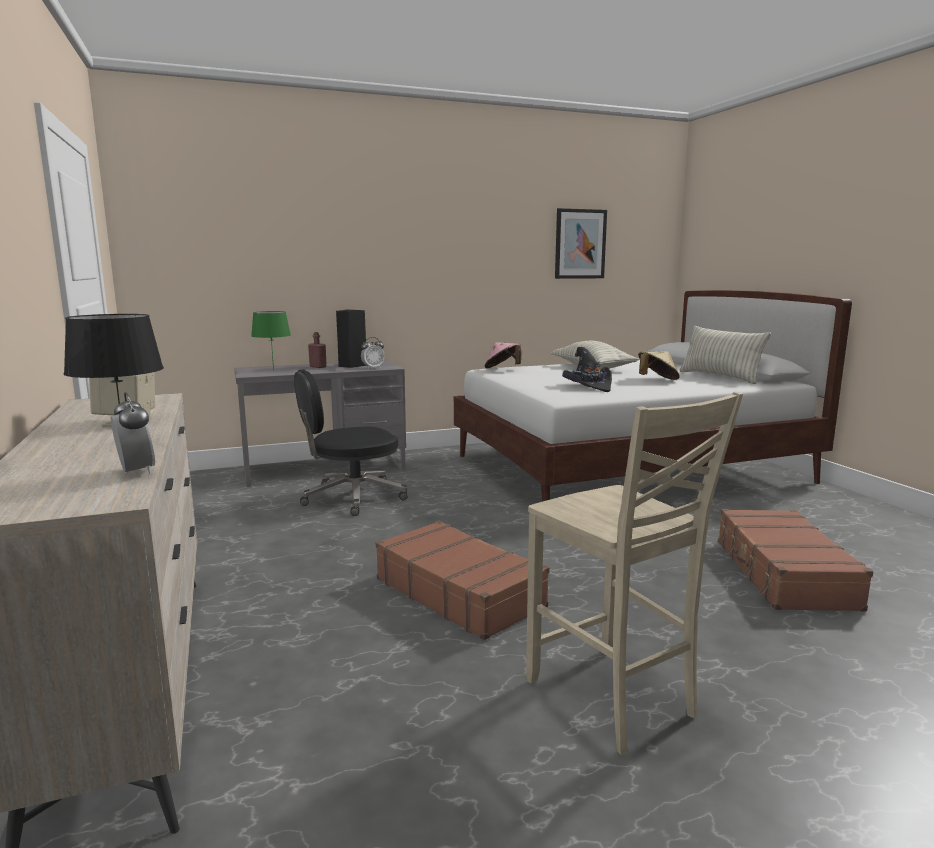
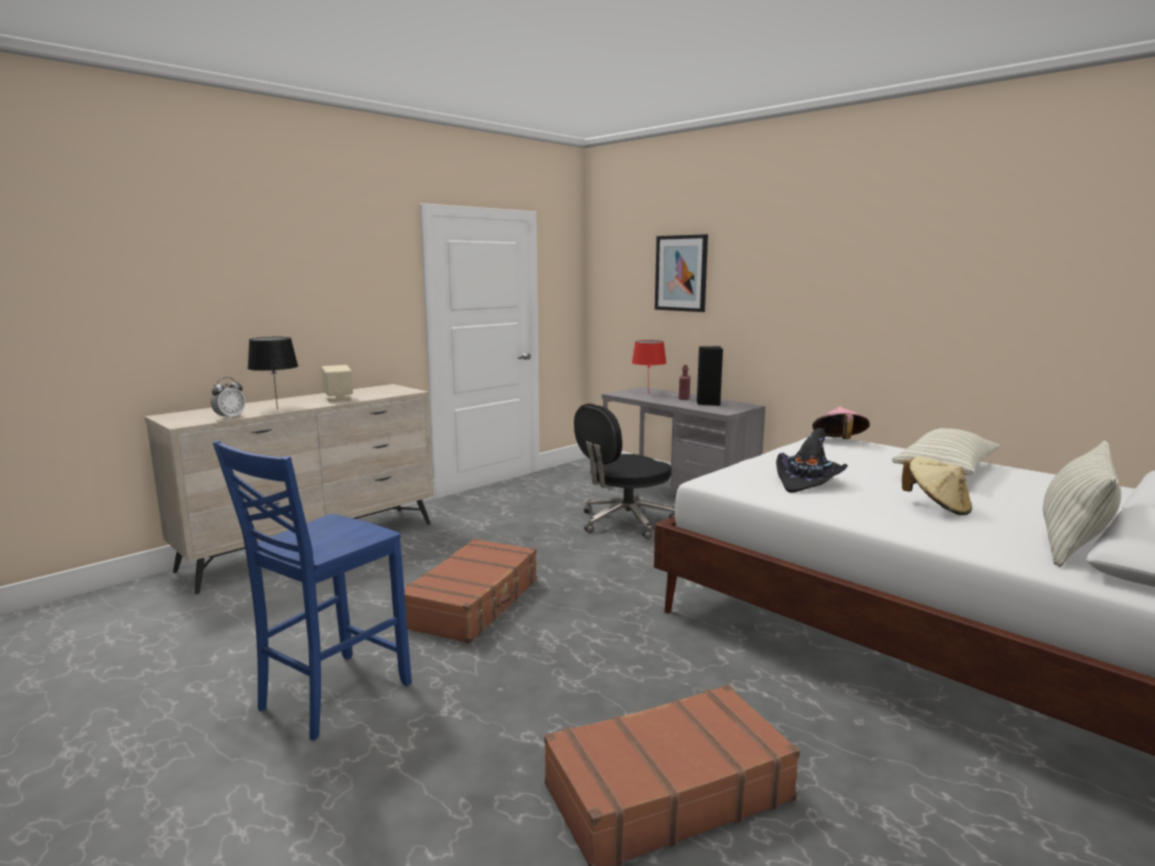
camera: 65 degrees right, 0 degrees up
green table lamp [251,311,291,370] -> red table lamp [632,340,666,394]
black office chair [294,369,408,516] -> black office chair turned 75 degrees counterclockwise [574,403,675,539]
alarm clock [361,337,385,369] -> none
beige chair [526,392,743,755] -> blue chair [213,440,412,741]
picture [555,208,607,279] -> picture moved to [655,234,708,312]

